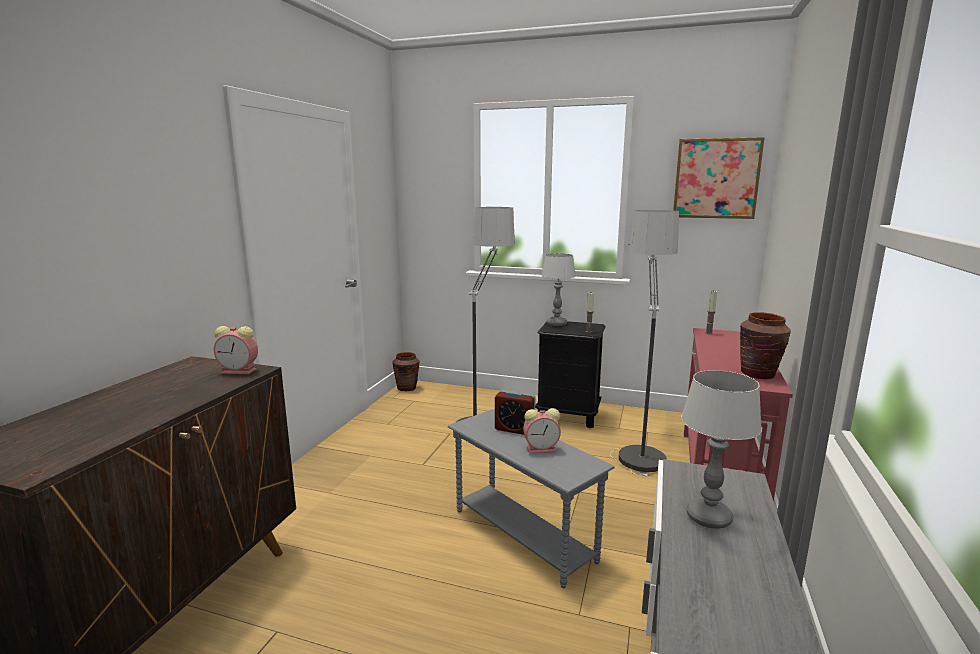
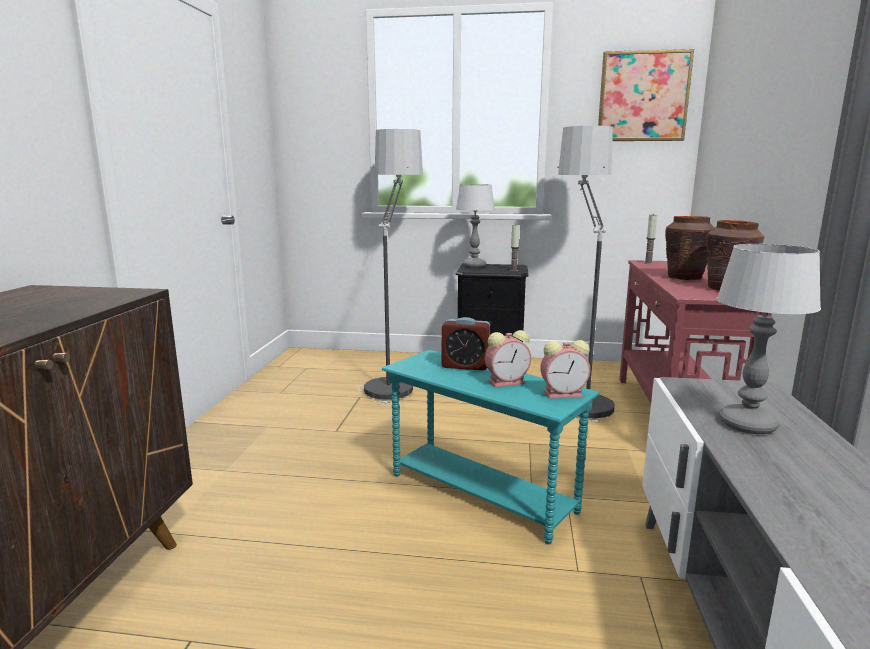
camera: 10 degrees left, 0 degrees up
alarm clock [214,326,258,374] -> alarm clock moved to [540,340,590,399]
brown vase [393,352,420,391] -> brown vase moved to [665,216,714,280]
grey side table [448,409,614,588] -> turquoise side table [382,350,599,544]

